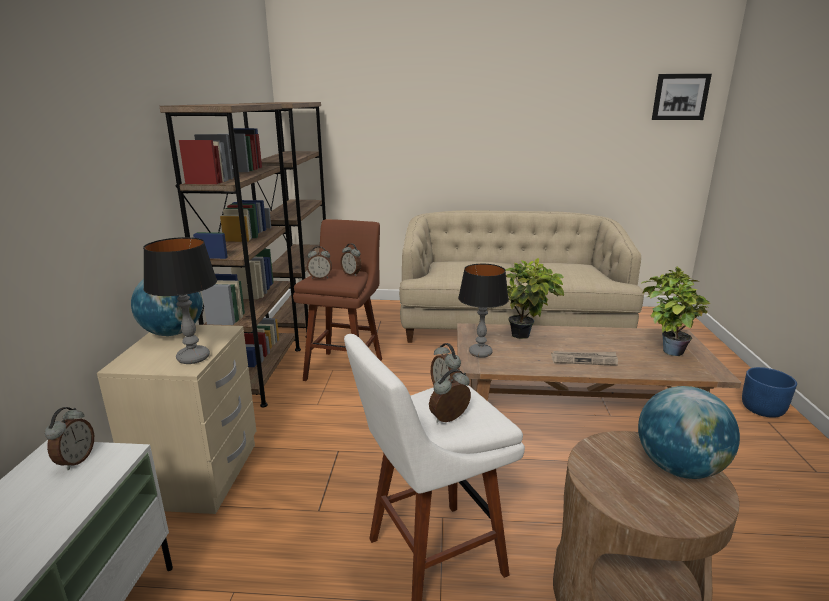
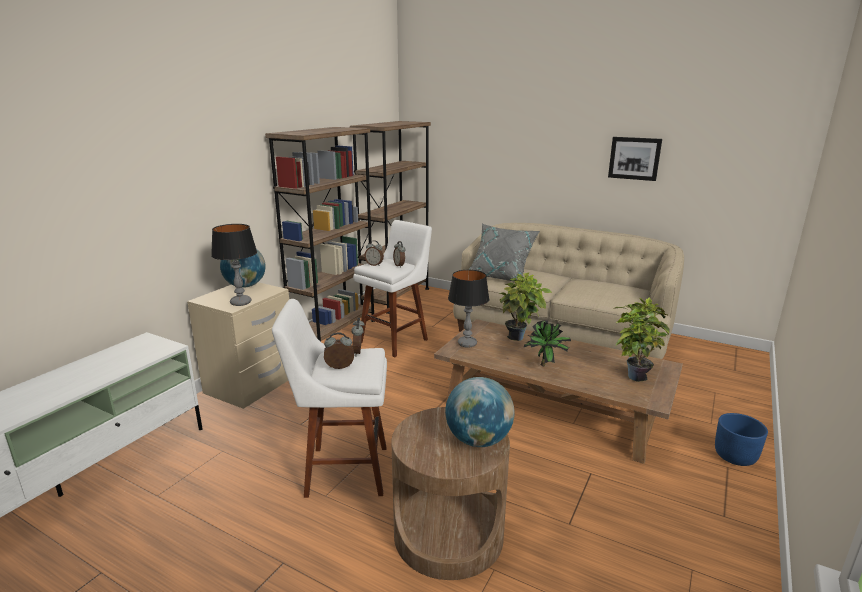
camera: 25 degrees right, 0 degrees up
alarm clock [45,407,94,470] -> none
brown stool [293,219,382,381] -> white stool [353,220,432,357]
newspaper [551,351,618,366] -> potted plant [523,321,571,366]
picture [652,74,712,120] -> picture moved to [608,137,662,181]
none -> grey pillow [469,224,540,282]

